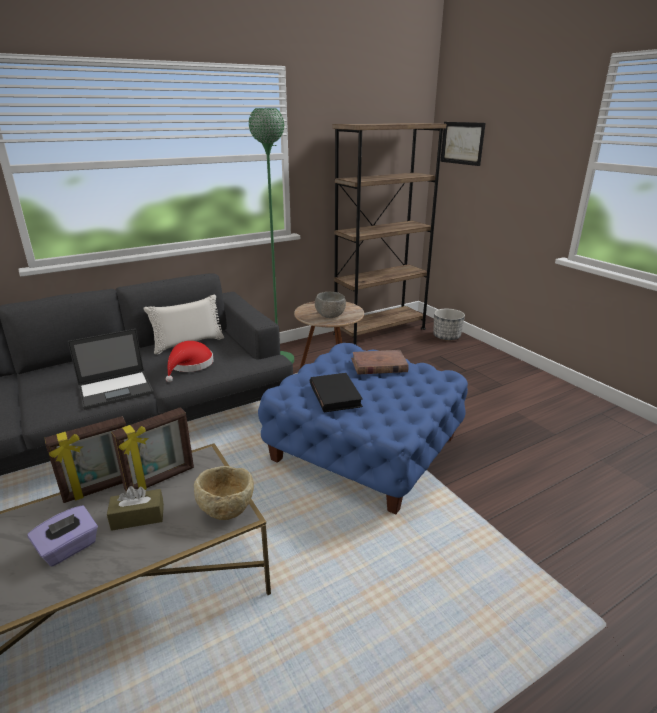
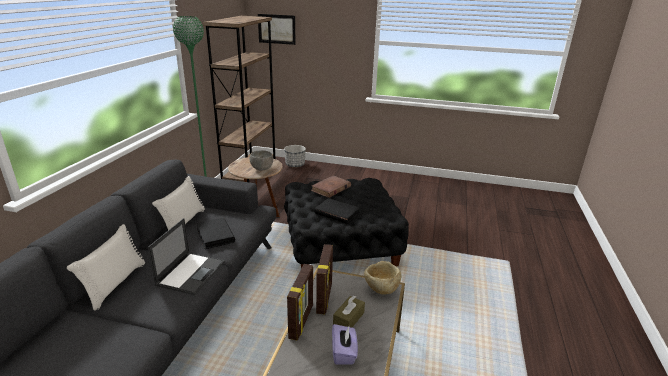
camera: 45 degrees left, 0 degrees up
red hat [166,341,214,382] -> black book [196,217,235,249]
blue ottoman [258,343,468,514] -> black ottoman [284,178,409,269]
none -> white pillow [67,224,145,311]

